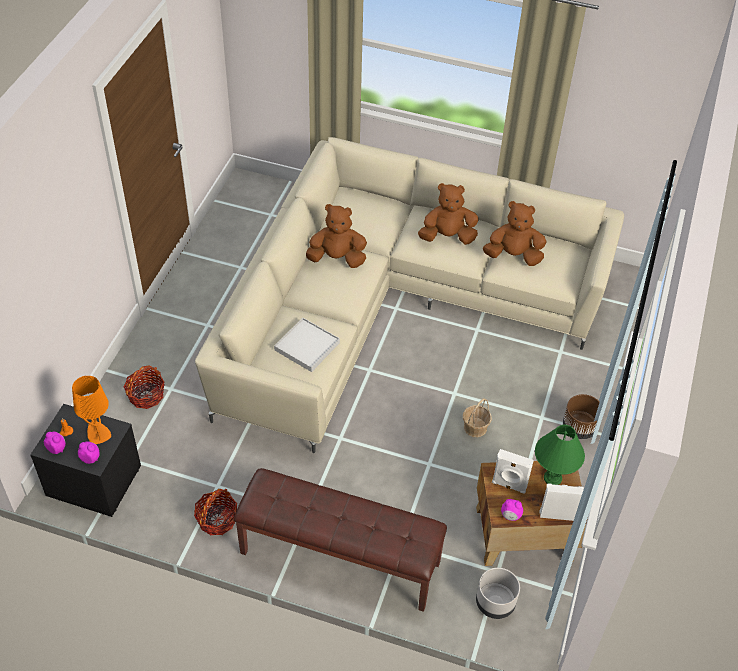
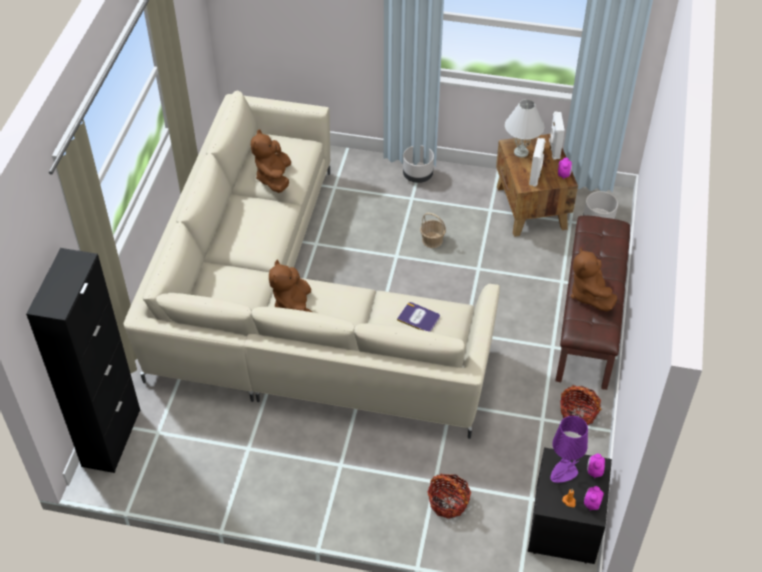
camera: 95 degrees left, 0 degrees up
orange table lamp [72,375,111,444] -> purple table lamp [550,415,588,483]
white tray [274,318,340,372] -> book [397,302,440,332]
brown plush toy [418,183,479,245] -> brown plush toy moved to [571,247,617,312]
green table lamp [535,425,585,485] -> white table lamp [505,99,544,158]
brown planter [563,394,600,439] -> grey planter [403,145,434,183]
none -> black cabinet [26,248,140,473]

